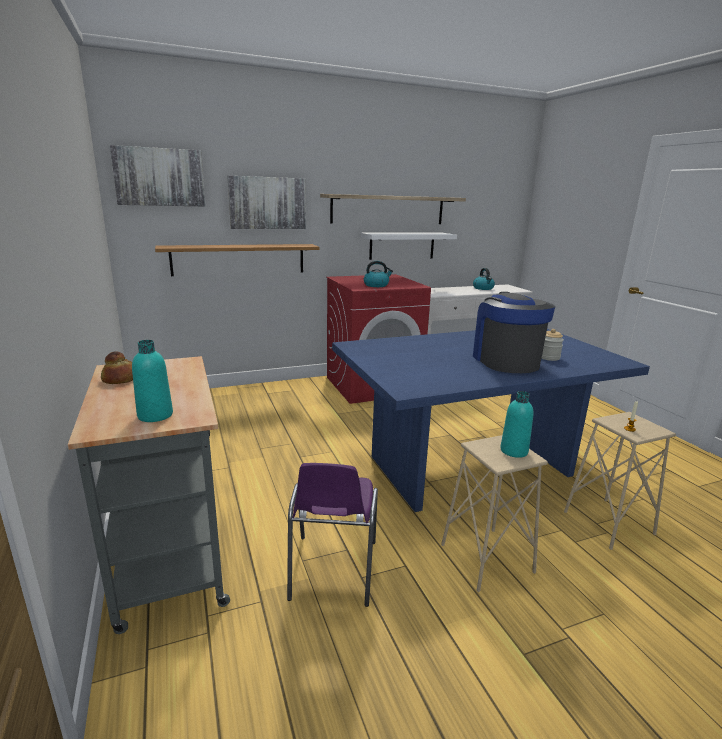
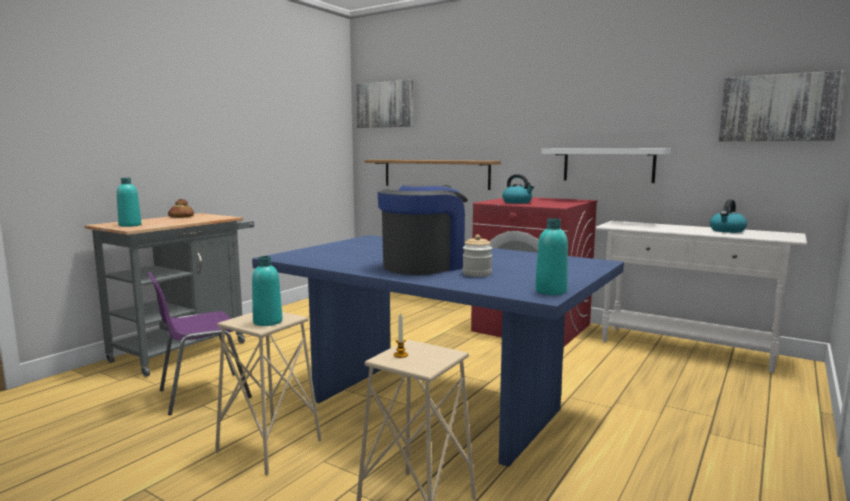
camera: 55 degrees right, 10 degrees down
picture [227,175,306,229] -> picture moved to [719,70,845,141]
shelf [320,194,466,224] -> none
none -> turquoise bottle [535,218,568,295]

